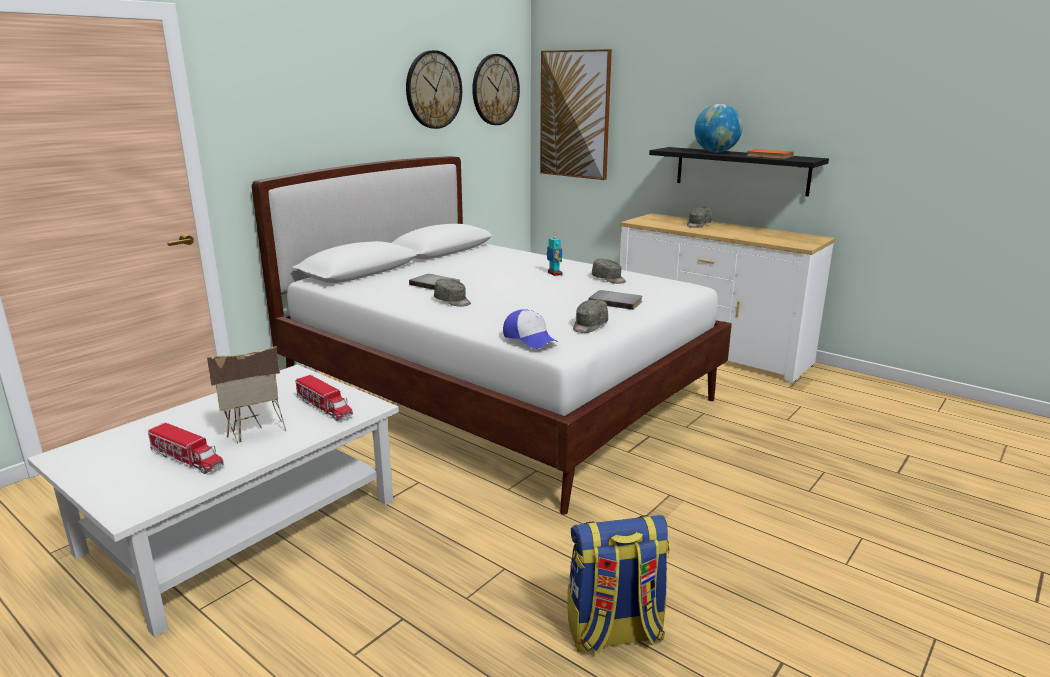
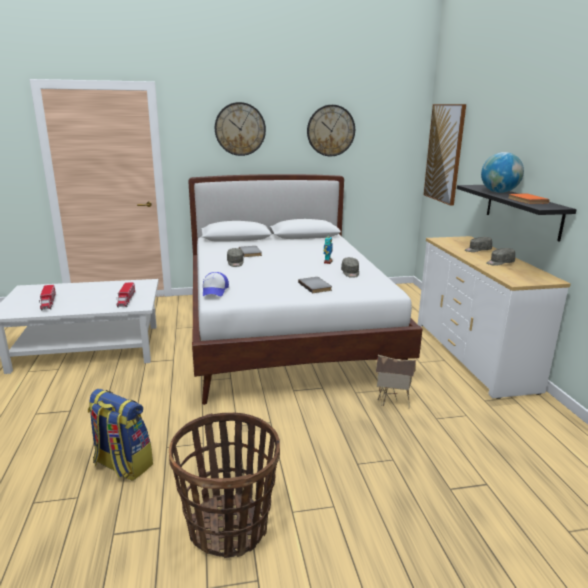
camera: 40 degrees right, 0 degrees up
toy house [206,346,286,443] -> toy house moved to [376,355,416,409]
wall clock [472,54,520,125] -> wall clock moved to [215,102,266,156]
grey cap [573,299,608,333] -> grey cap moved to [486,248,515,266]
none -> basket [169,413,280,558]

